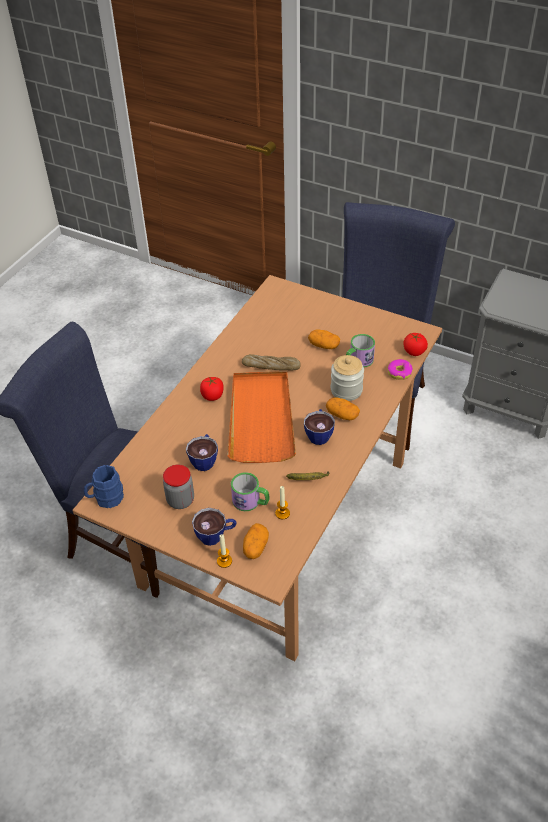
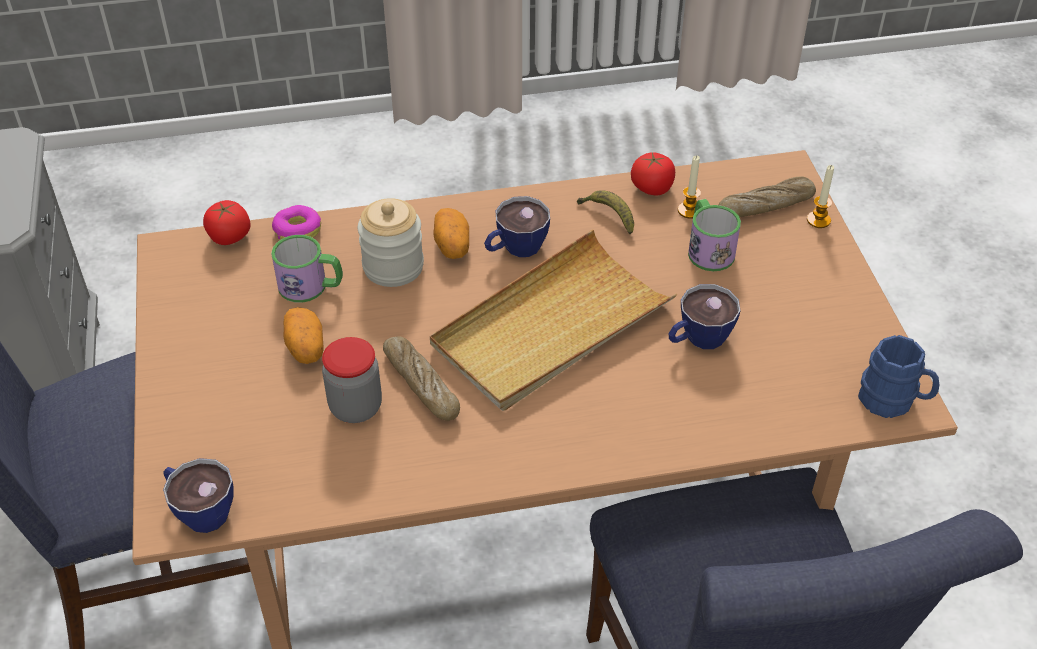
camera: 130 degrees left, 0 degrees up
jar [163,465,194,509] -> jar moved to [322,337,382,423]
cup [192,508,237,546] -> cup moved to [163,458,234,533]
tomato [200,377,224,401] -> tomato moved to [631,152,675,195]
orange tray [227,371,296,463] -> beige tray [430,230,677,411]
potato [243,523,269,559] -> bread [719,176,816,217]

